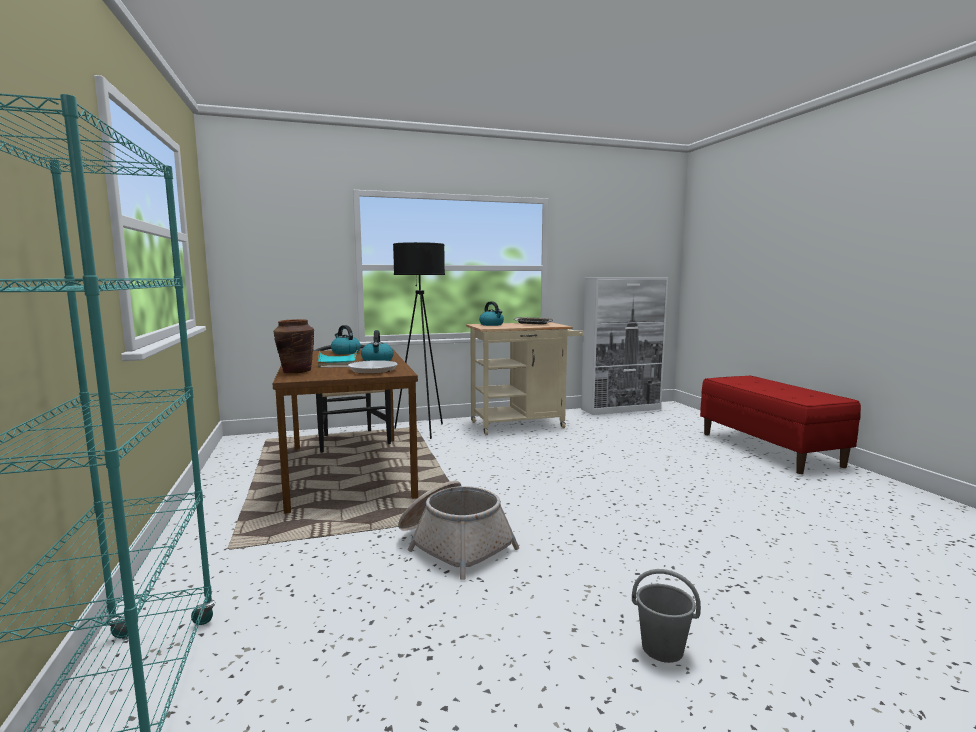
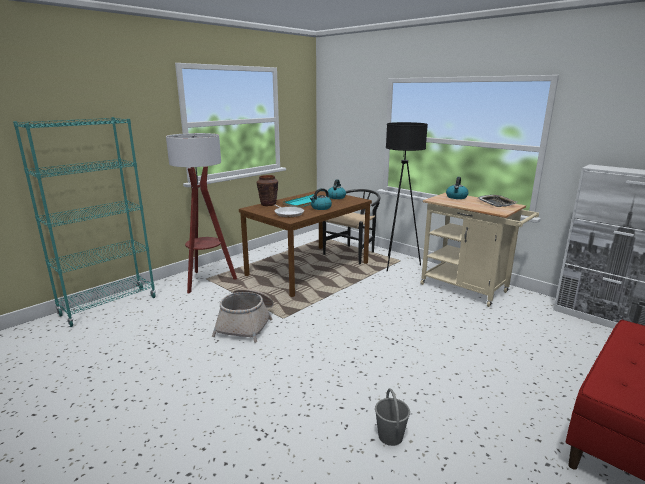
camera: 60 degrees right, 10 degrees up
grey bucket [632,569,701,663] -> grey bucket moved to [375,388,410,446]
none -> floor lamp [166,133,237,293]

